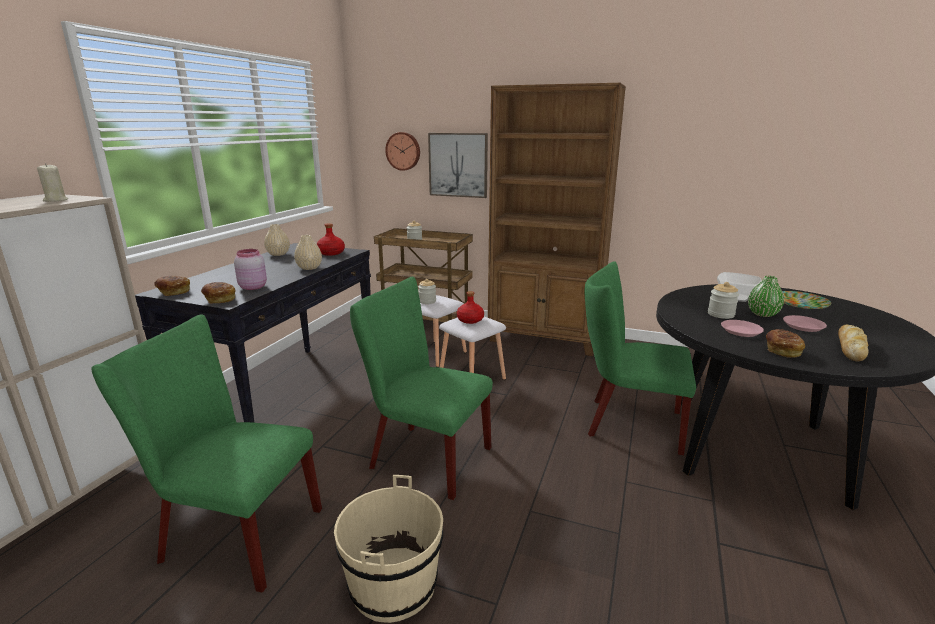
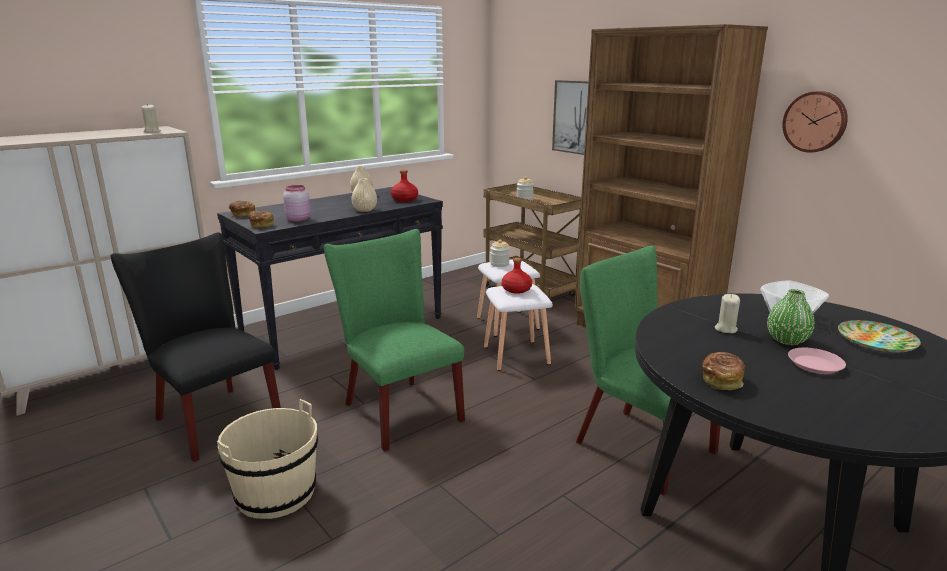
camera: 30 degrees right, 0 degrees up
green chair [91,314,322,593] -> black chair [111,232,281,462]
wall clock [385,132,420,171] -> wall clock moved to [782,91,848,153]
jar [708,282,739,319] -> beige candle [715,294,740,333]
pink plate [721,320,764,337] -> none
bread [838,325,868,362] -> none

